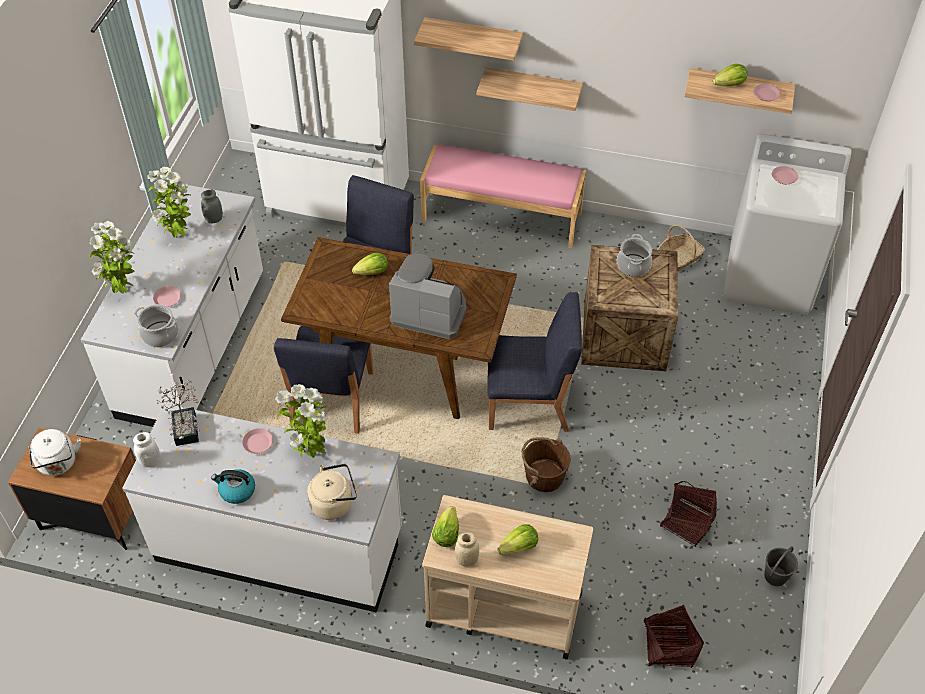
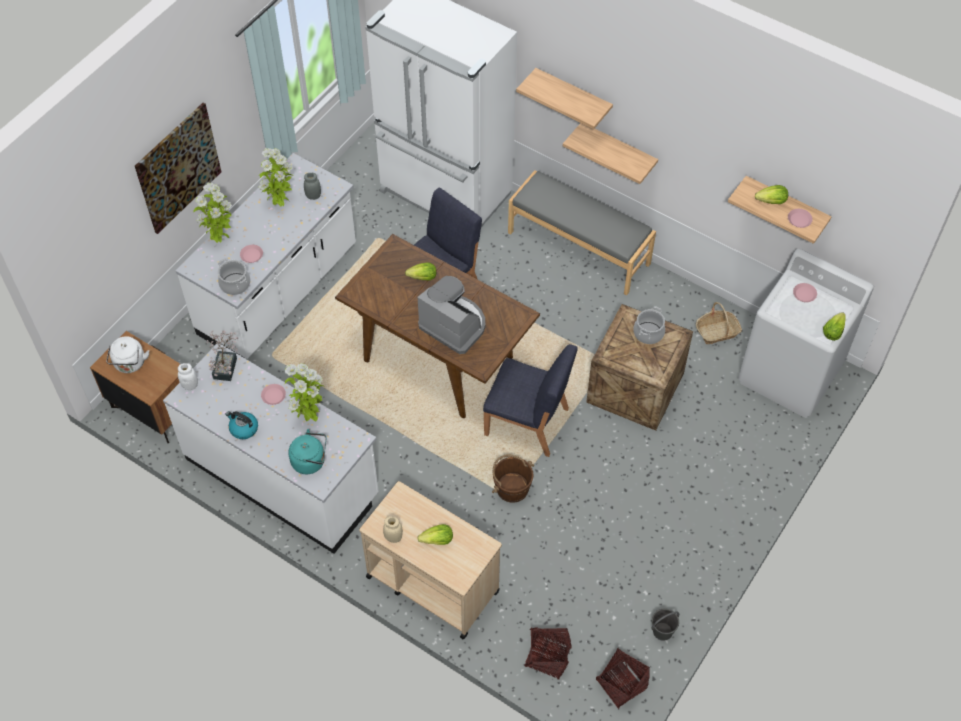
camera: 20 degrees right, 5 degrees up
blue chair [274,326,374,434] -> none
beige kettle [307,464,357,520] -> turquoise kettle [288,429,326,474]
pink bench [420,144,586,248] -> grey bench [508,170,656,295]
lettuce [432,506,459,547] -> lettuce moved to [823,312,846,341]
basket [660,481,717,547] -> basket moved to [596,648,650,709]
none -> picture [135,102,221,234]

